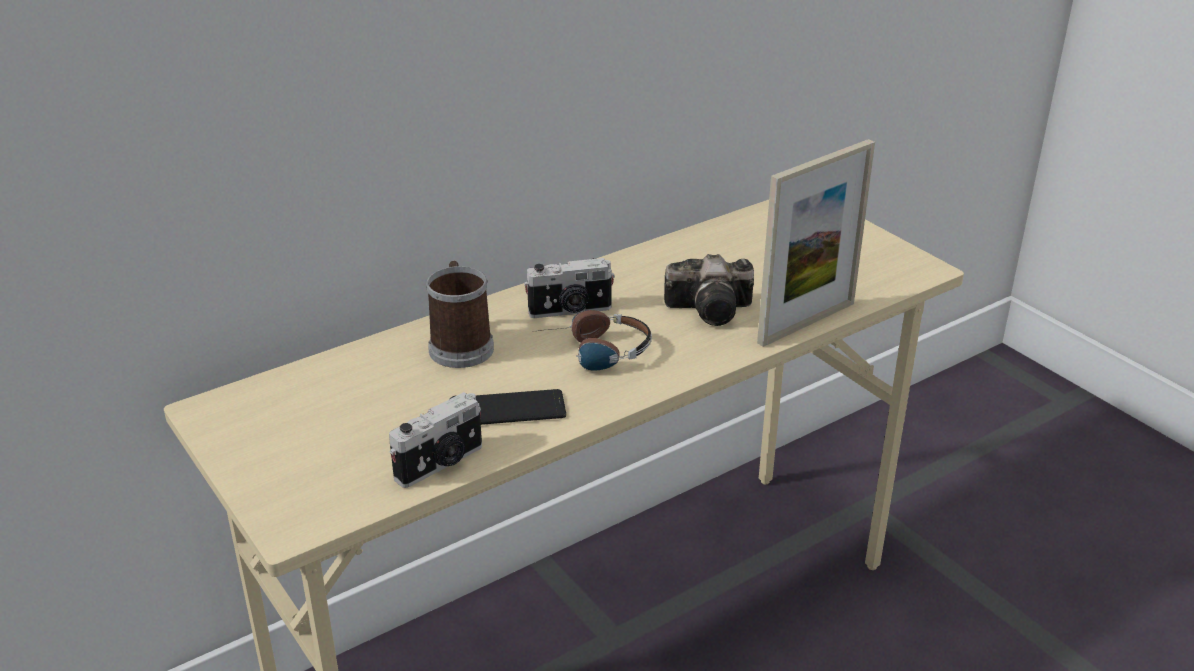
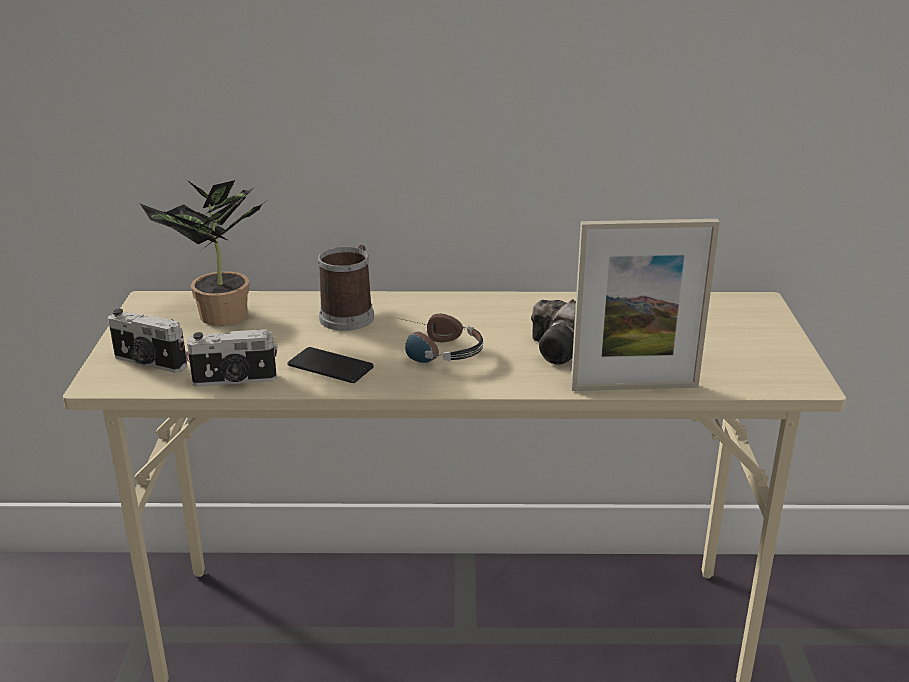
camera: 35 degrees right, 5 degrees down
camera [524,258,615,318] -> camera moved to [108,309,187,373]
none -> potted plant [140,180,266,326]

